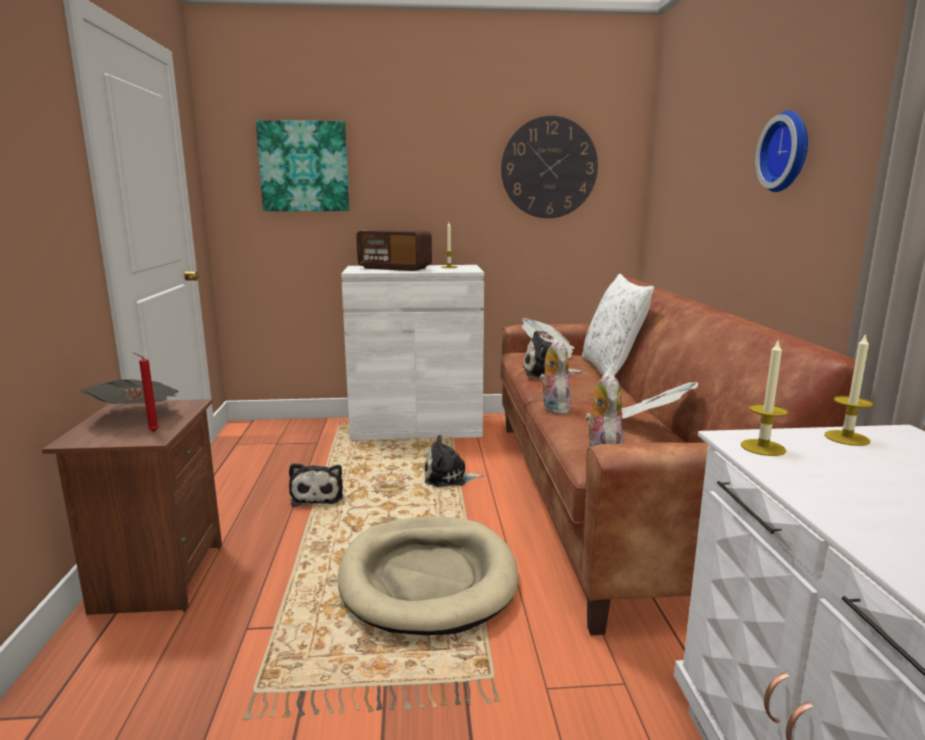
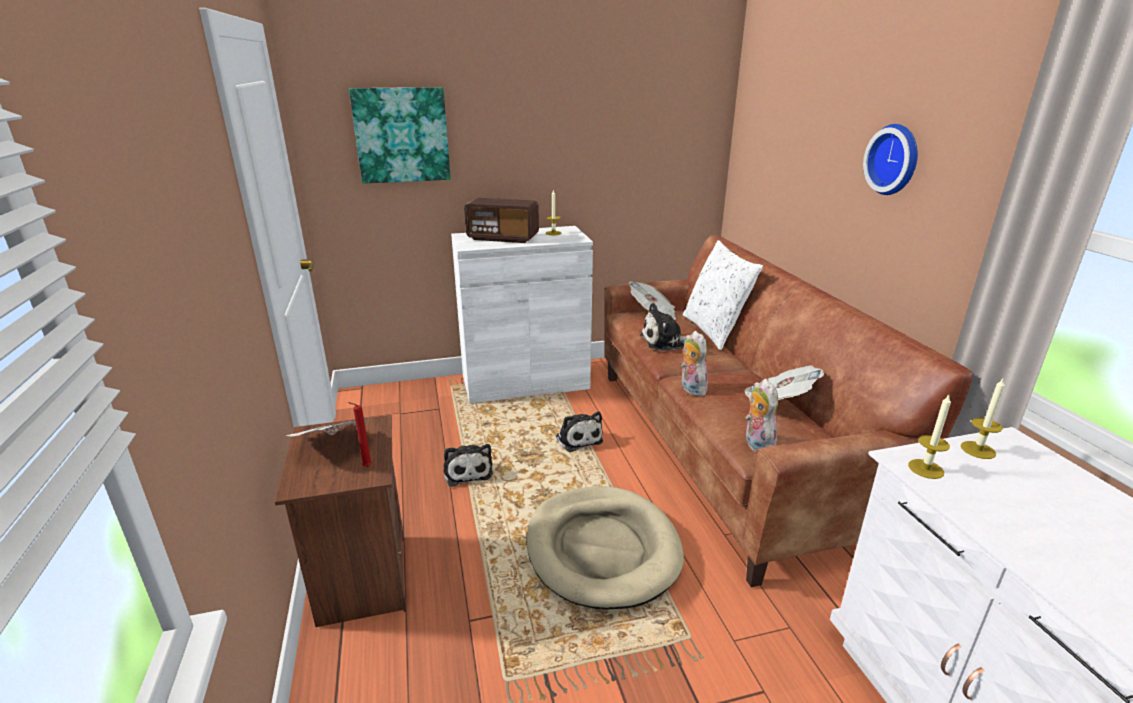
camera: 10 degrees left, 10 degrees up
plush toy [424,435,484,487] -> plush toy turned 105 degrees counterclockwise [556,411,603,452]
wall clock [501,116,598,218] -> none

